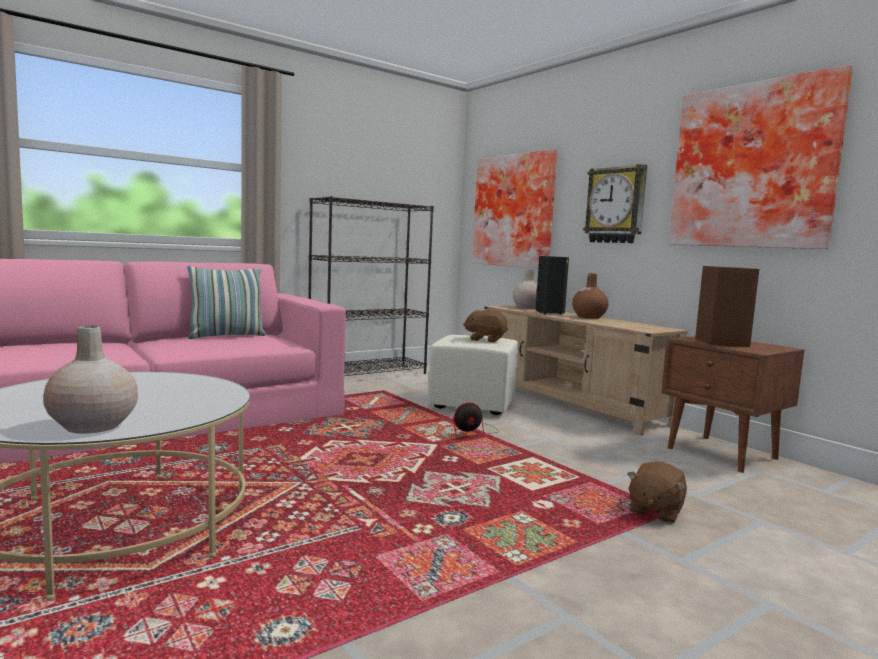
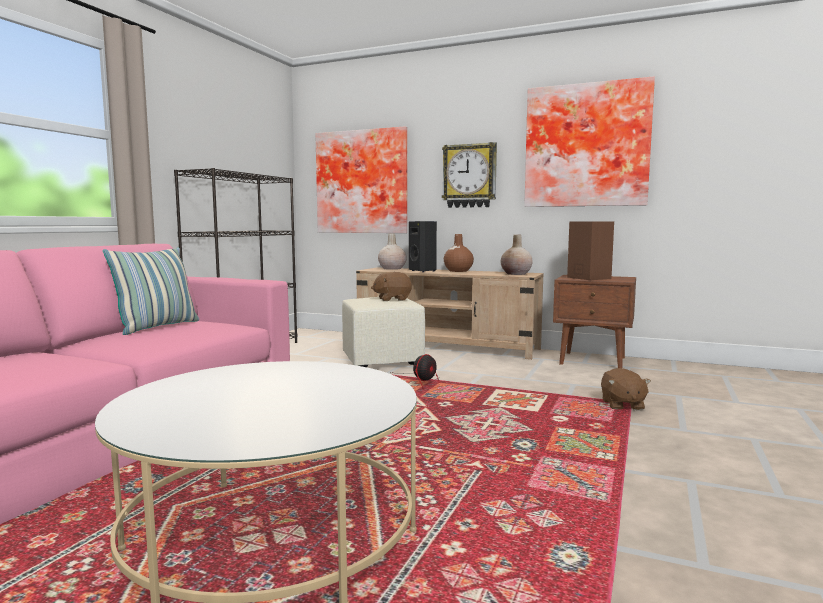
camera: 30 degrees left, 0 degrees up
beige vase [43,326,138,434] -> beige vase moved to [501,235,533,275]

